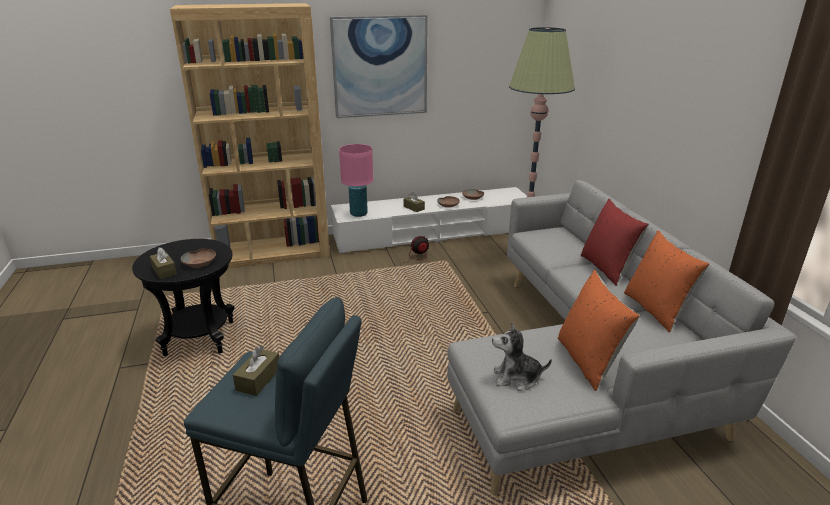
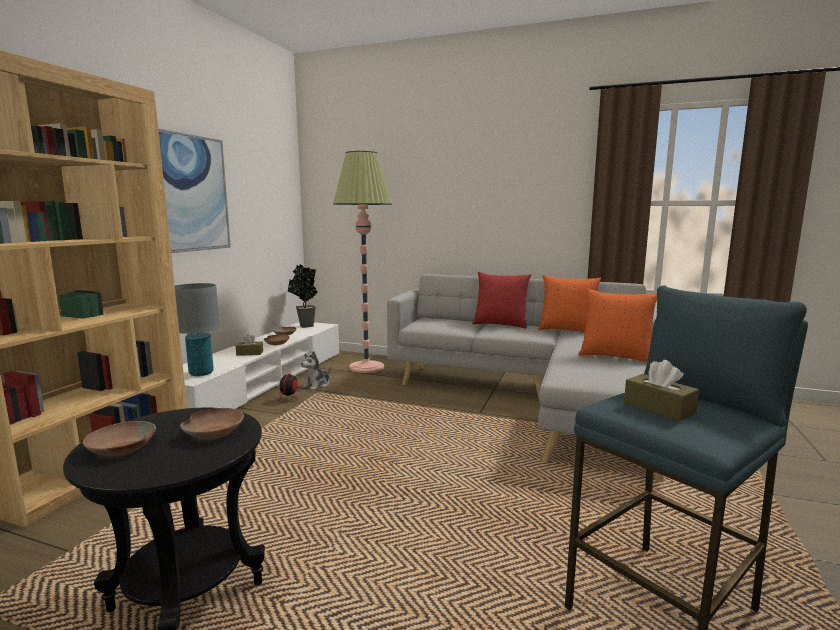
camera: 55 degrees left, 15 degrees down
brown tissue box [150,247,177,279] -> none
pink table lamp [339,144,373,217] -> grey table lamp [175,283,220,376]
plush toy [492,323,552,391] -> plush toy moved to [301,351,331,390]
none -> brown bowl [83,421,156,456]
none -> potted plant [288,264,318,328]

